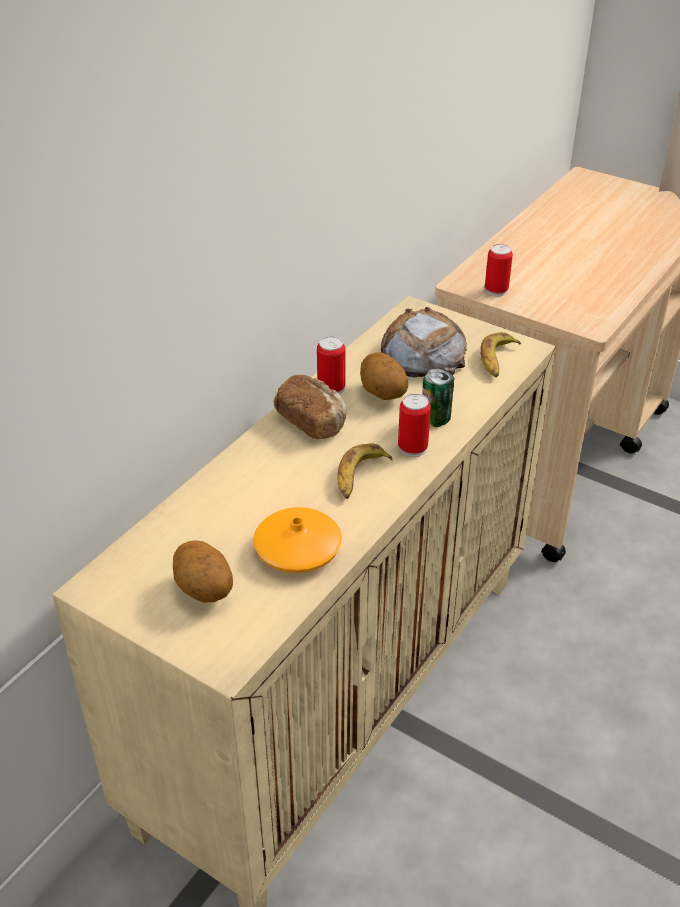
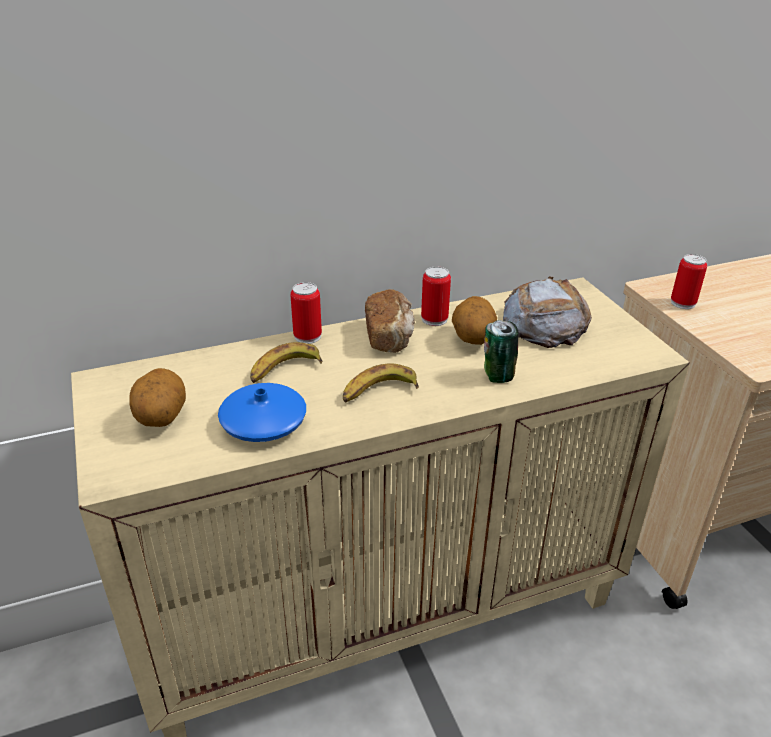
camera: 35 degrees right, 5 degrees down
orange vase [253,507,342,573] -> blue vase [218,383,306,442]
can [398,393,431,457] -> can moved to [290,282,322,344]
banana [480,332,521,377] -> banana moved to [250,342,322,383]

